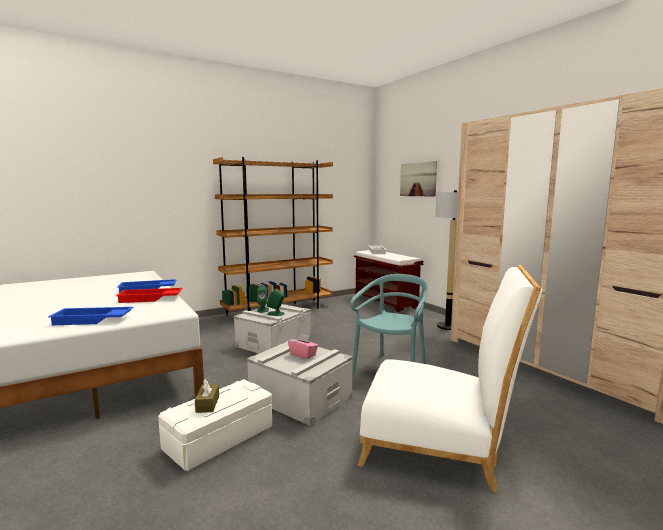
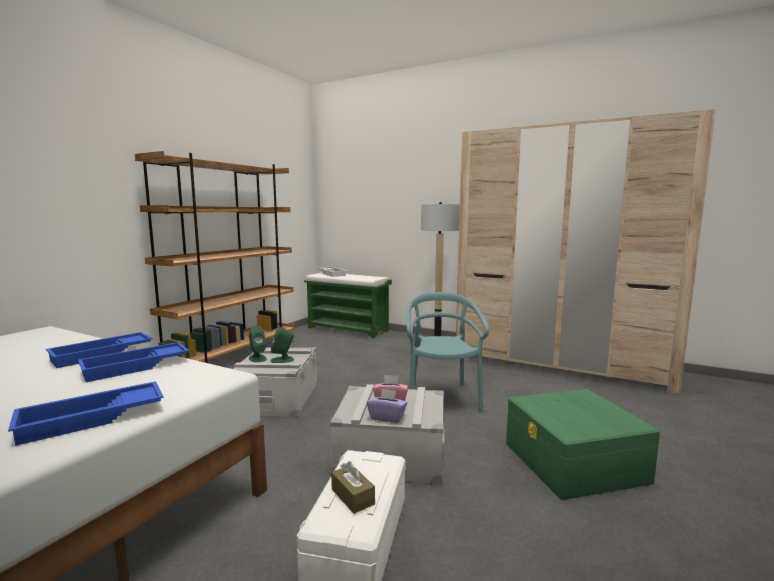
camera: 30 degrees left, 0 degrees up
red tray [116,288,182,303] -> blue tray [78,342,189,382]
brown bench [354,250,424,312] -> green bench [304,272,392,338]
white chair [357,265,542,492] -> green storage box [506,389,660,500]
picture [400,161,437,197] -> none
none -> purple tissue box [367,388,407,423]

